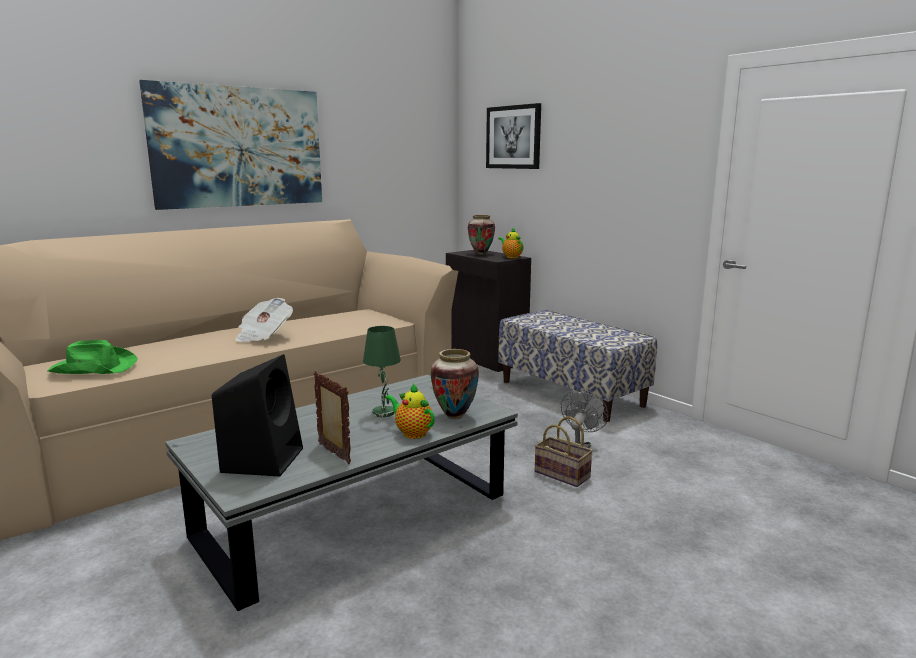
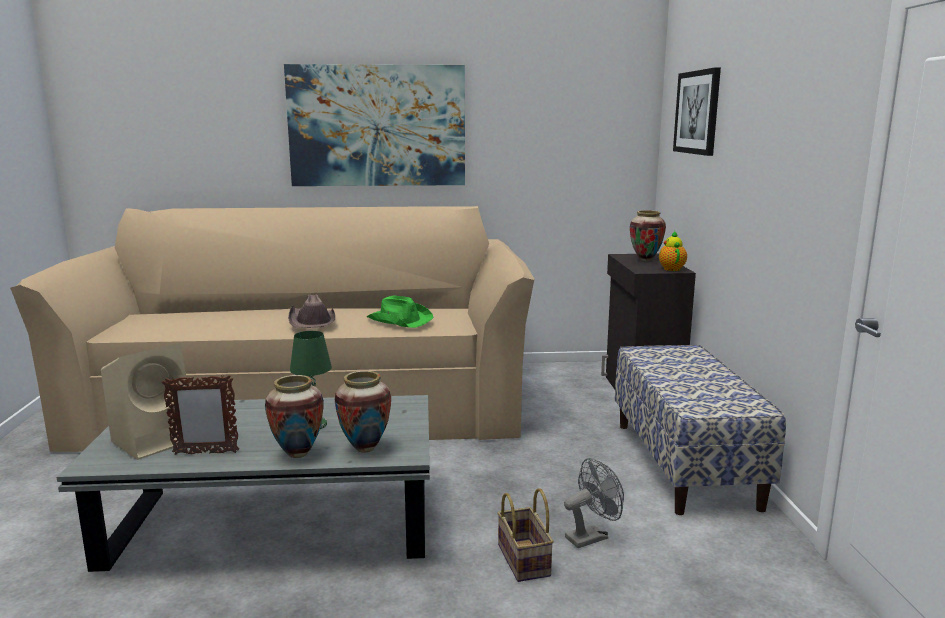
camera: 35 degrees right, 0 degrees up
green hat [48,340,138,374] -> green hat moved to [367,296,434,328]
black speaker [212,354,303,477] -> beige speaker [101,343,186,460]
newspaper [235,298,293,342] -> brown hat [288,294,336,328]
picture frame [314,371,351,464] -> picture frame turned 90 degrees clockwise [162,375,239,455]
teapot [385,384,435,439] -> vase [265,375,324,458]

